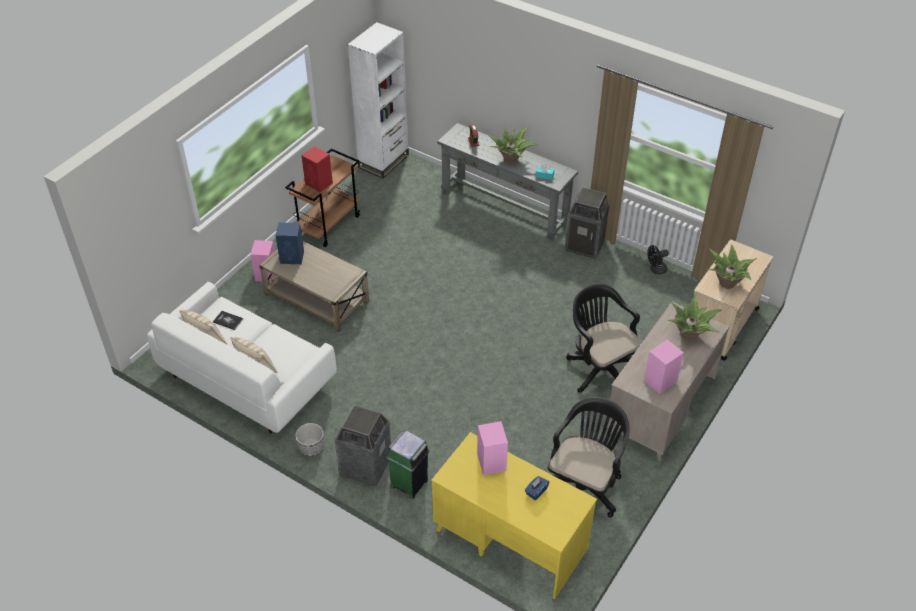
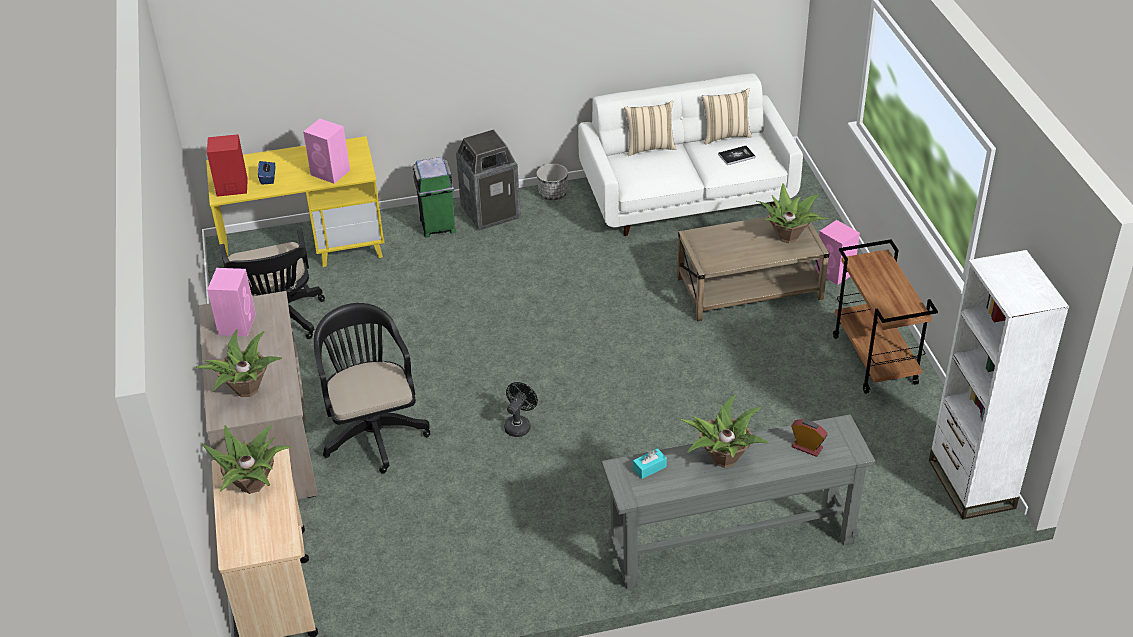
camera: 135 degrees right, 5 degrees down
blue speaker [275,222,304,264] -> potted plant [757,183,829,243]
red speaker [301,146,333,192] -> red speaker moved to [207,134,248,197]
trash can [564,187,609,259] -> none
black office chair [566,284,642,393] -> black office chair turned 120 degrees counterclockwise [314,303,431,473]
black fan [647,245,669,275] -> black fan moved to [504,382,538,437]

